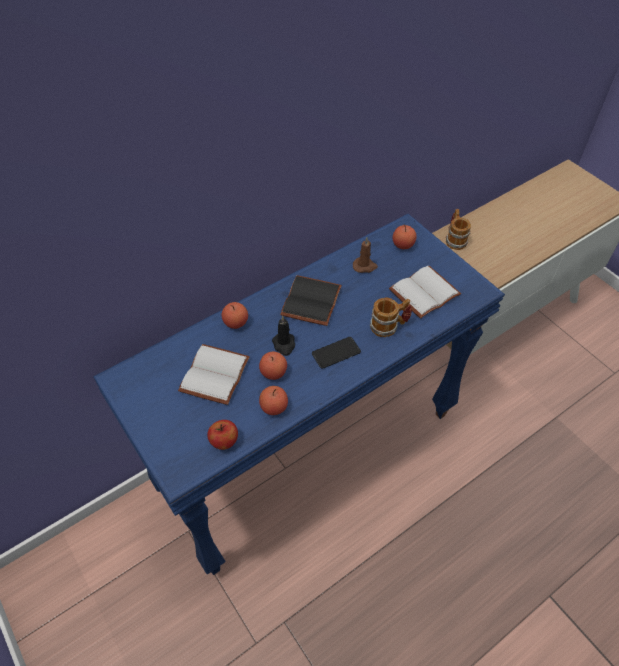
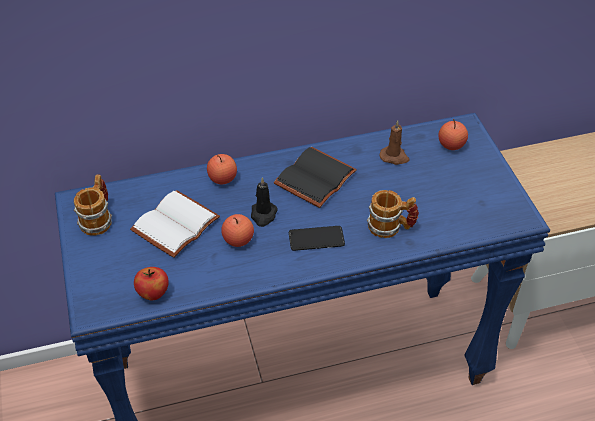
camera: 20 degrees right, 5 degrees down
apple [259,386,288,415] -> none
white book [389,266,461,319] -> none
mug [446,209,471,250] -> mug moved to [74,174,112,236]

